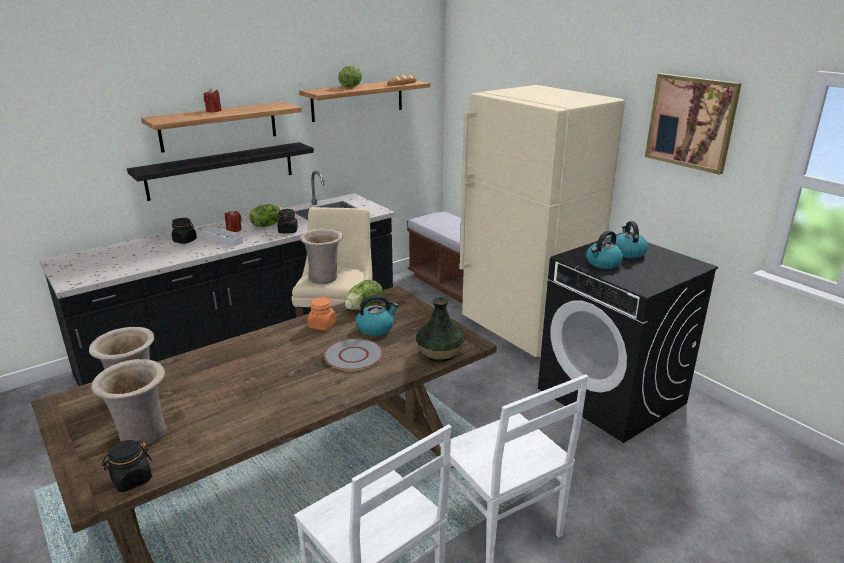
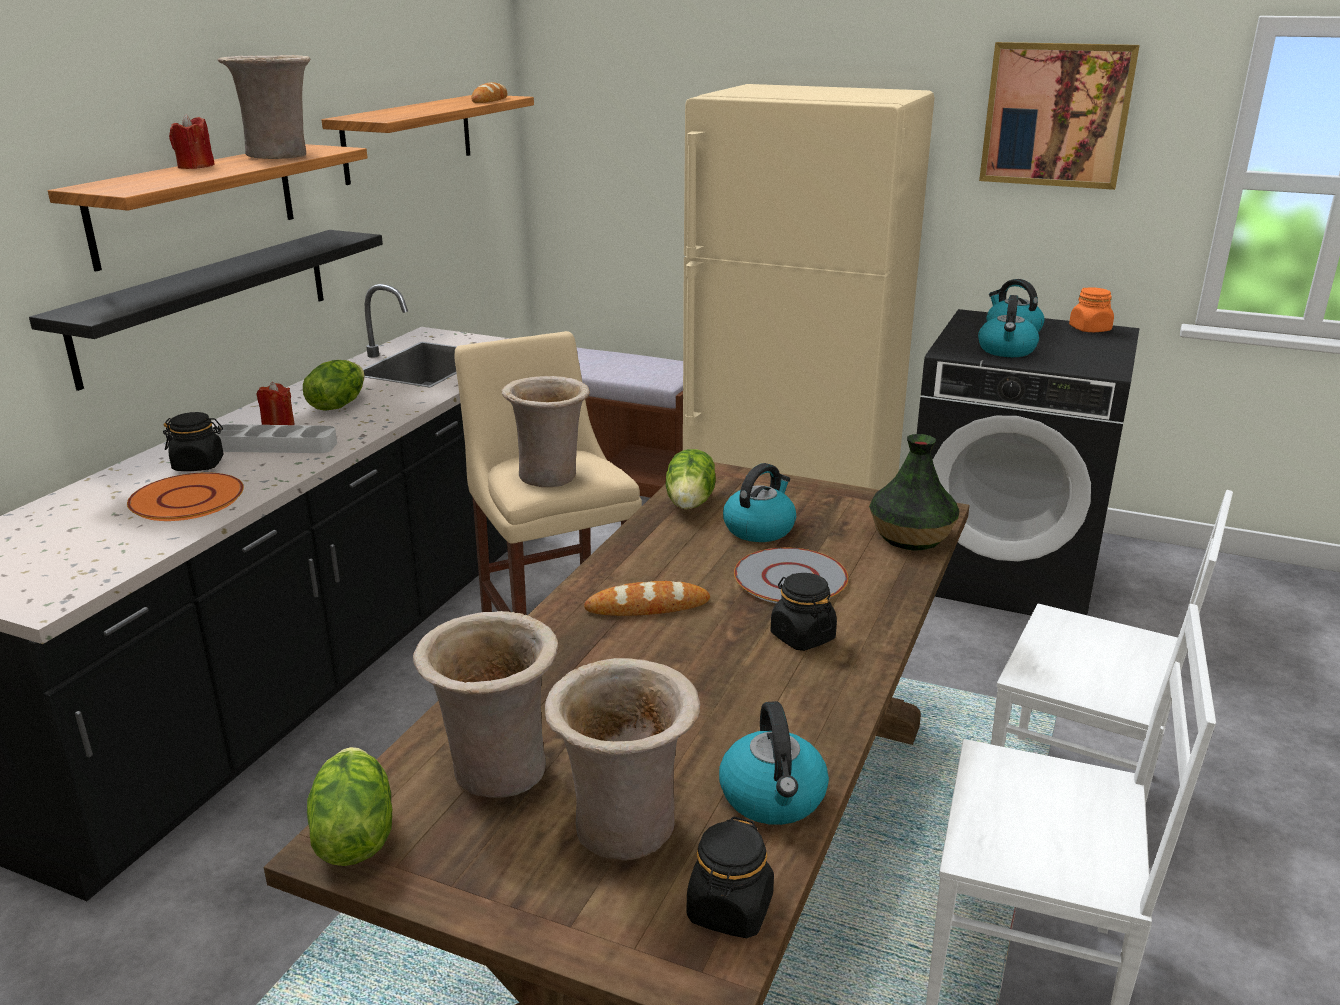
camera: 30 degrees left, 0 degrees up
black jar [278,209,298,234] -> black jar moved to [770,573,837,651]
orange jar [308,297,336,330] -> orange jar moved to [1069,287,1114,332]
lettuce [338,66,362,87] -> lettuce moved to [307,747,392,866]
none -> orange plate [127,472,244,521]
none -> beige vase [218,55,310,159]
none -> bread [584,581,710,616]
none -> kettle [719,701,829,825]

